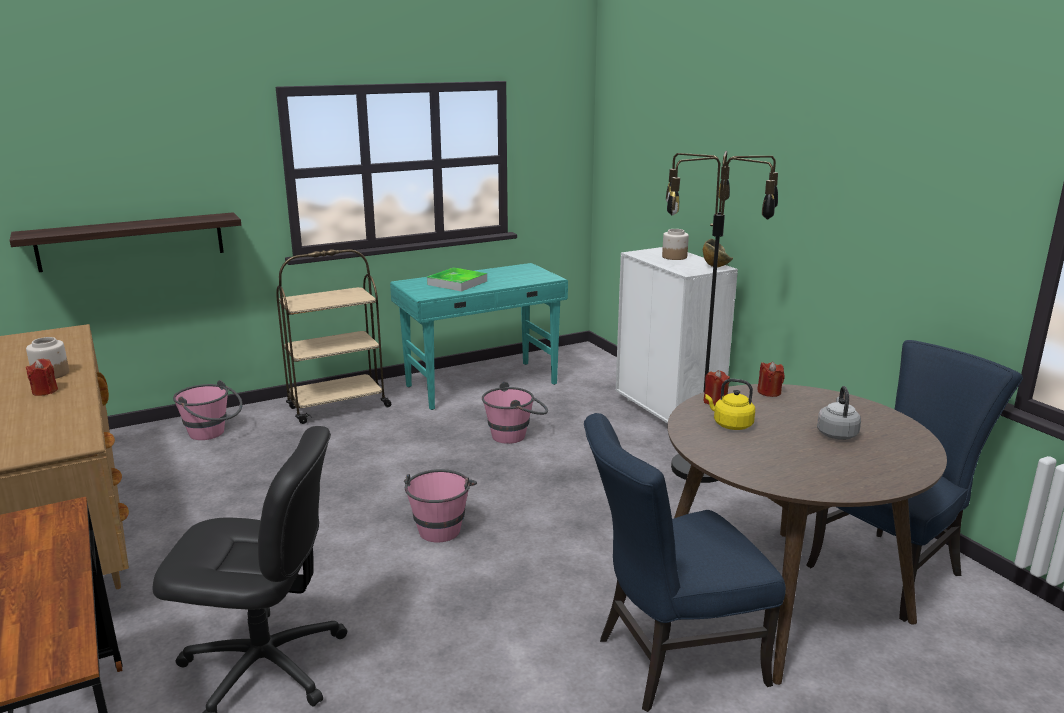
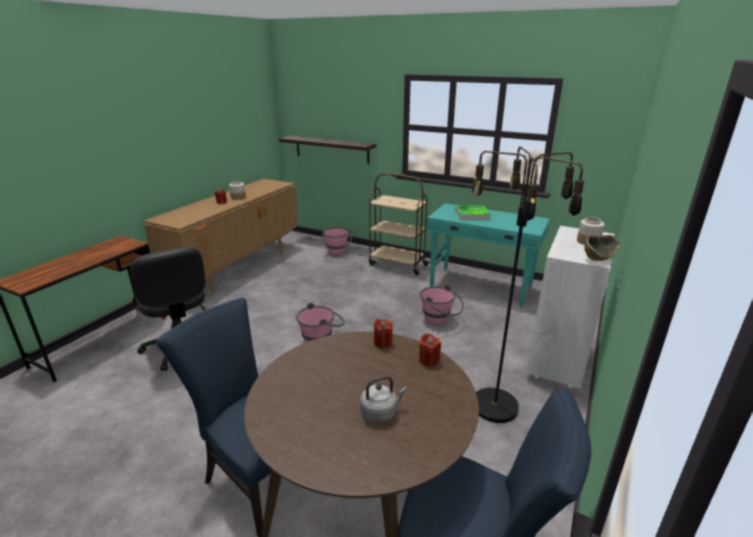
camera: 55 degrees right, 5 degrees up
yellow kettle [705,379,755,430] -> none

